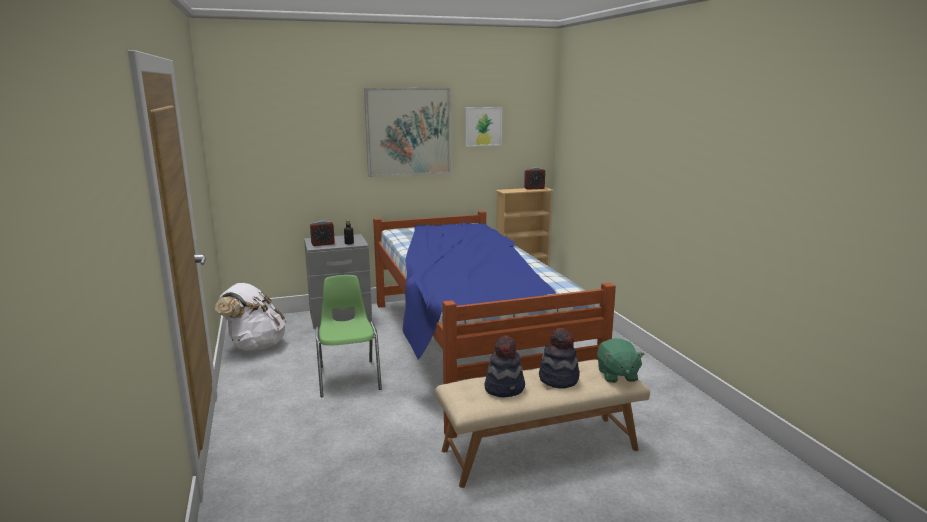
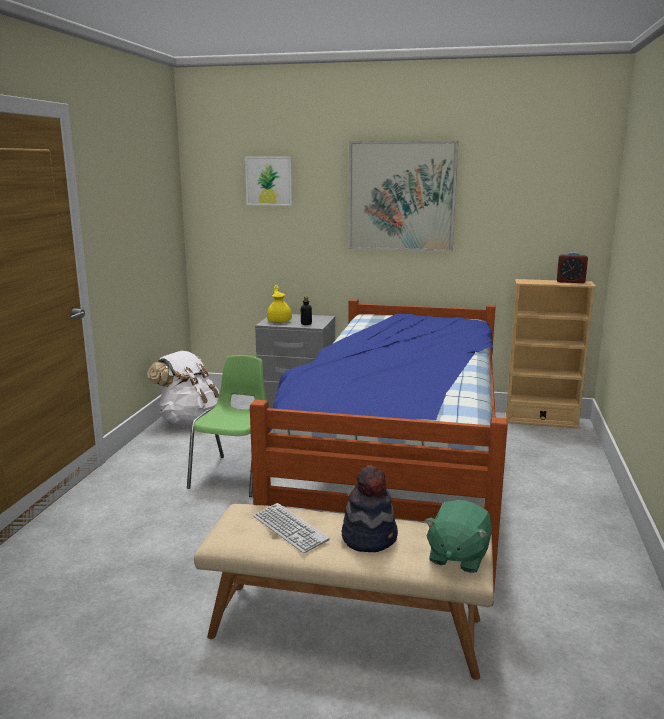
camera: 30 degrees right, 0 degrees up
alarm clock [310,220,335,246] -> yellow teapot [267,285,292,323]
picture [466,107,502,147] -> picture moved to [245,156,292,206]
hat [485,336,525,398] -> keyboard [253,503,329,553]

